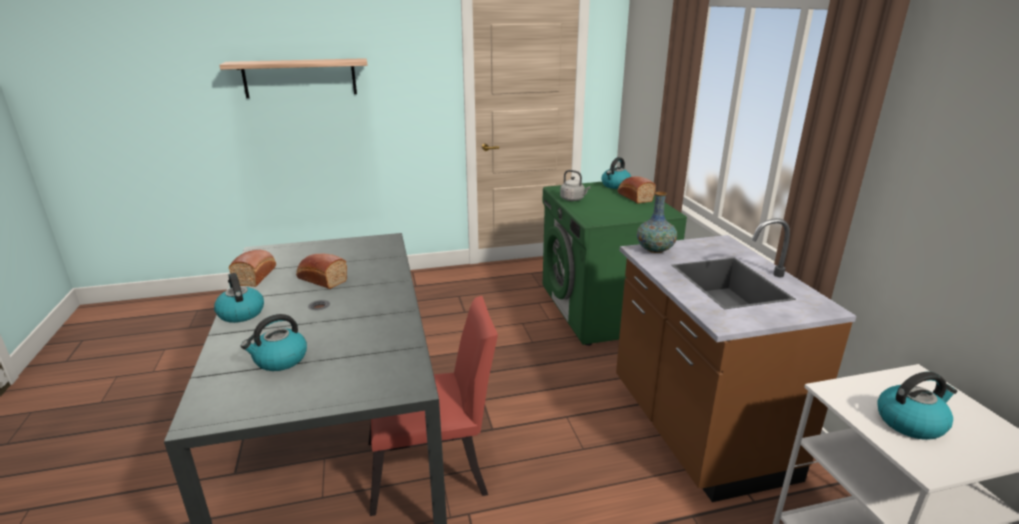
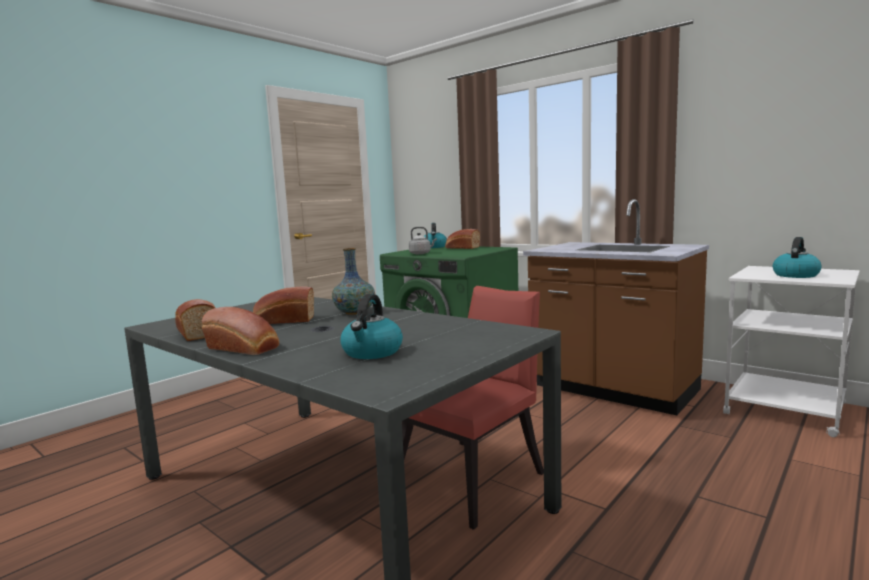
camera: 35 degrees left, 15 degrees down
kettle [214,273,264,323] -> bread [202,307,279,355]
shelf [219,58,368,98] -> none
vase [637,192,677,253] -> vase moved to [332,248,375,315]

